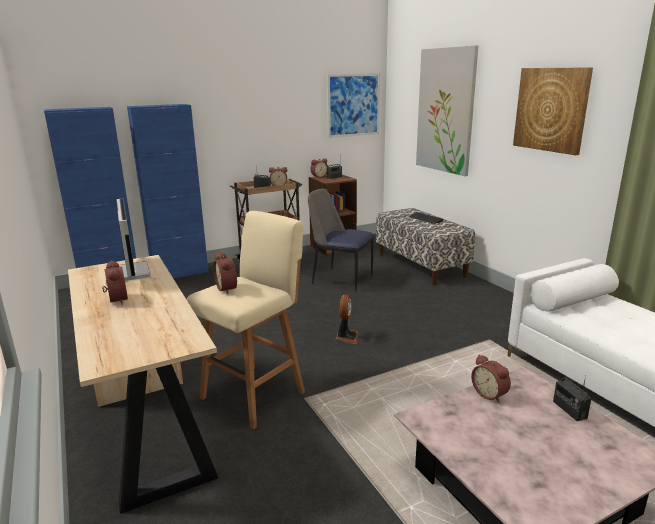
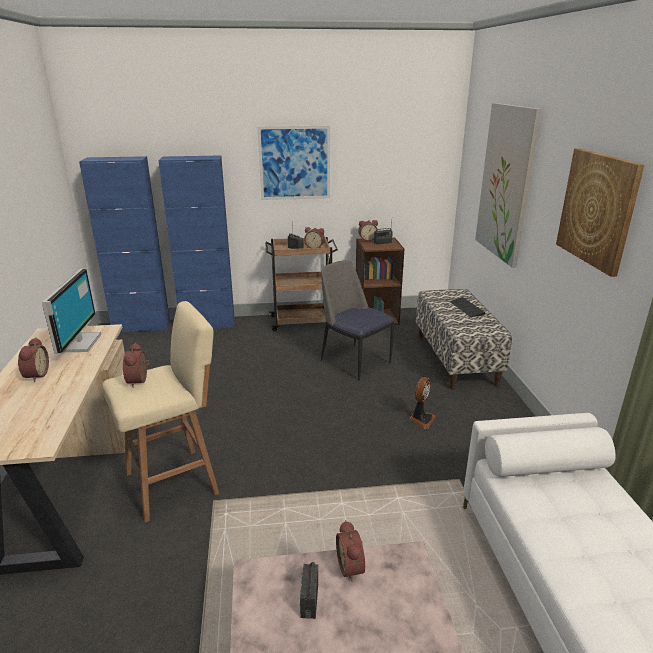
camera: 20 degrees right, 5 degrees up
picture [327,73,380,138] -> picture moved to [258,125,330,200]
fan [336,294,359,344] -> fan moved to [410,377,436,428]
radio [553,375,592,421] -> radio moved to [300,562,318,619]

